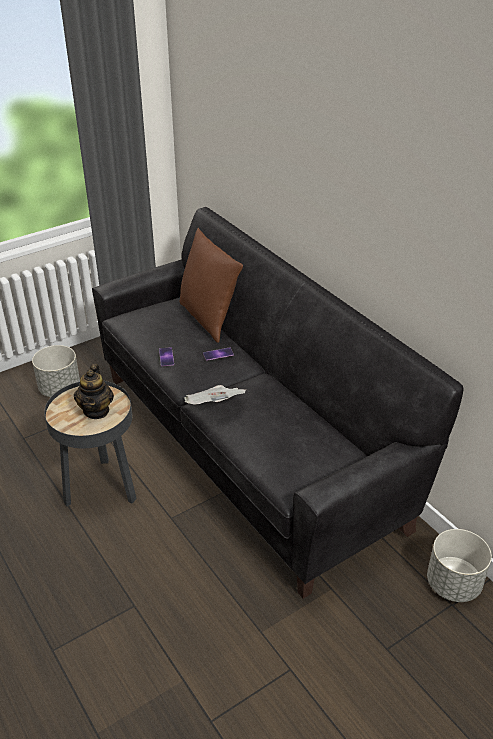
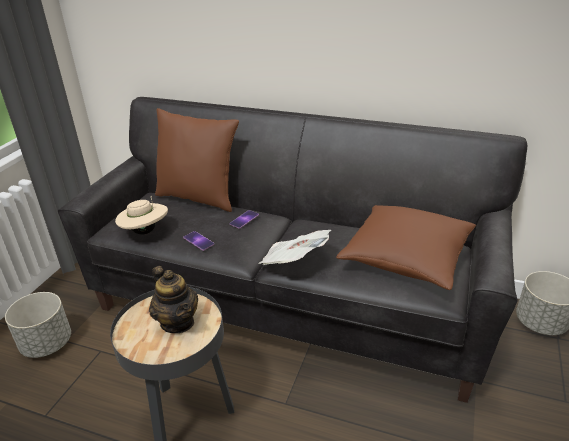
camera: 35 degrees left, 5 degrees down
none -> beige hat [115,196,168,235]
none -> brown pillow [336,205,476,290]

